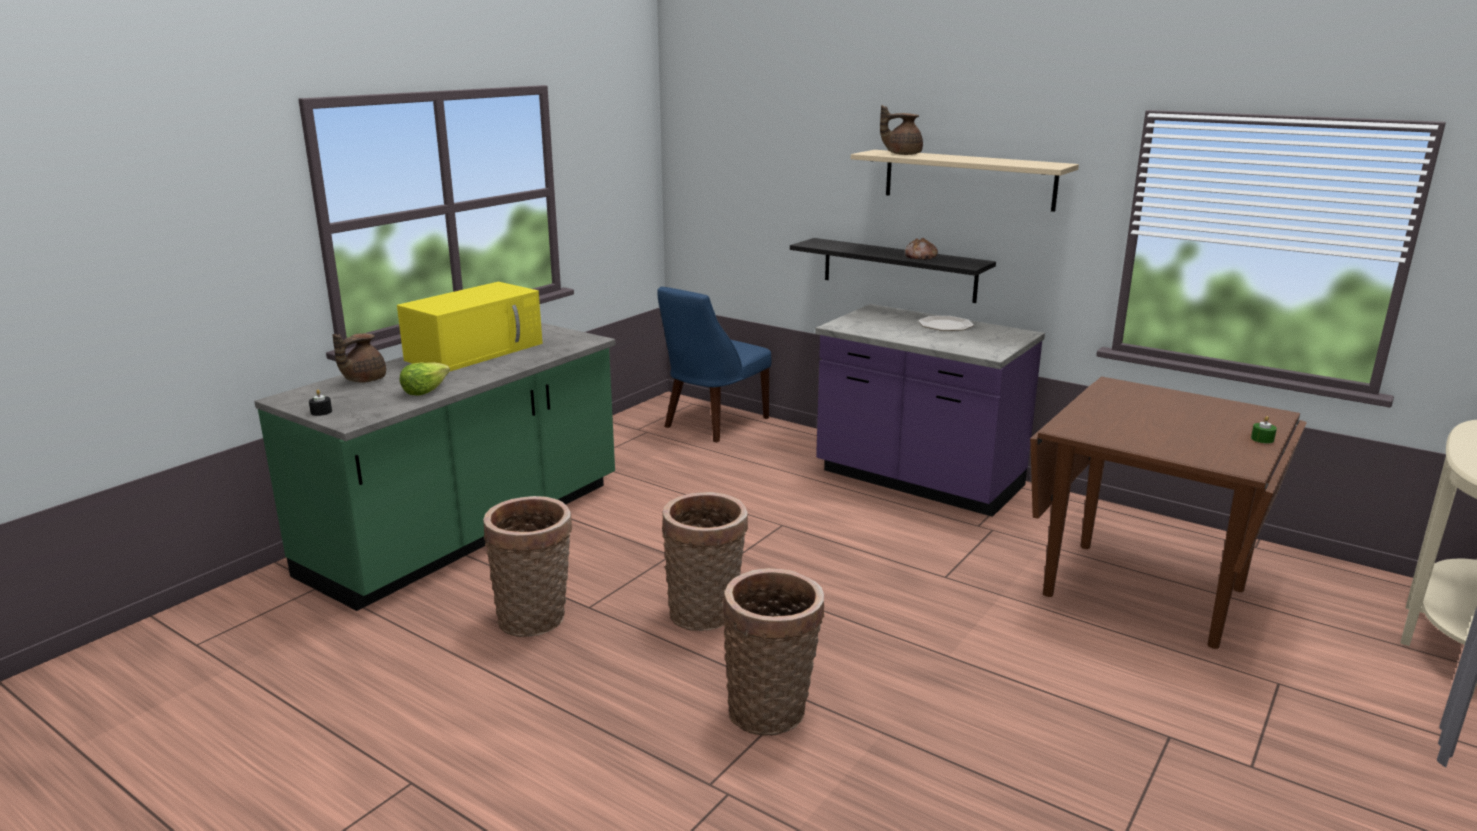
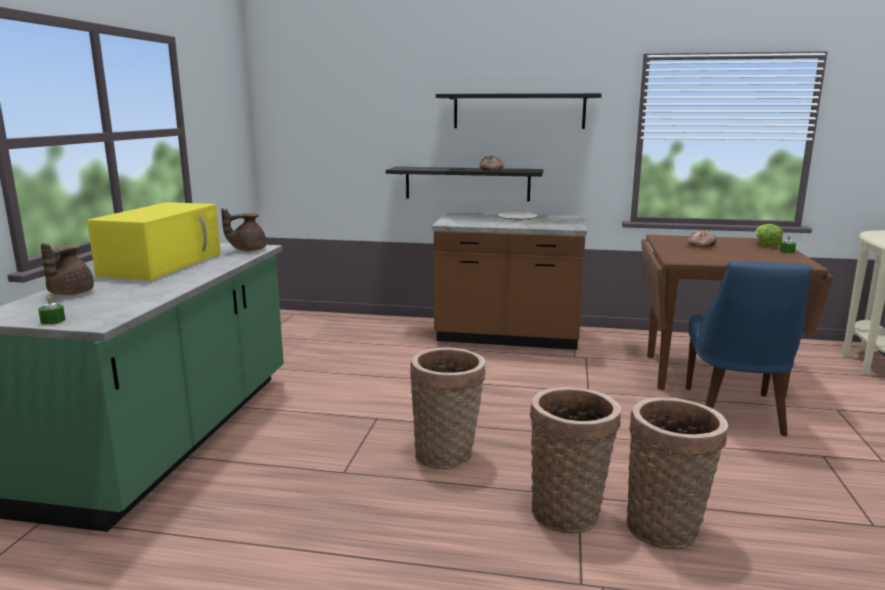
camera: 25 degrees left, 5 degrees down
black candle [309,390,332,416] -> green candle [38,296,66,325]
lettuce [400,362,450,396] -> lettuce moved to [755,224,783,247]
basket [483,496,572,637] -> basket moved to [627,397,728,549]
blue chair [657,287,771,442] -> blue chair moved to [686,261,811,436]
purple counter [815,304,1045,517] -> brown counter [432,212,587,350]
beige shelf [851,150,1079,212] -> black shelf [436,93,602,129]
brown teapot [880,105,923,155] -> brown teapot moved to [221,208,266,251]
none -> bread [688,230,716,247]

